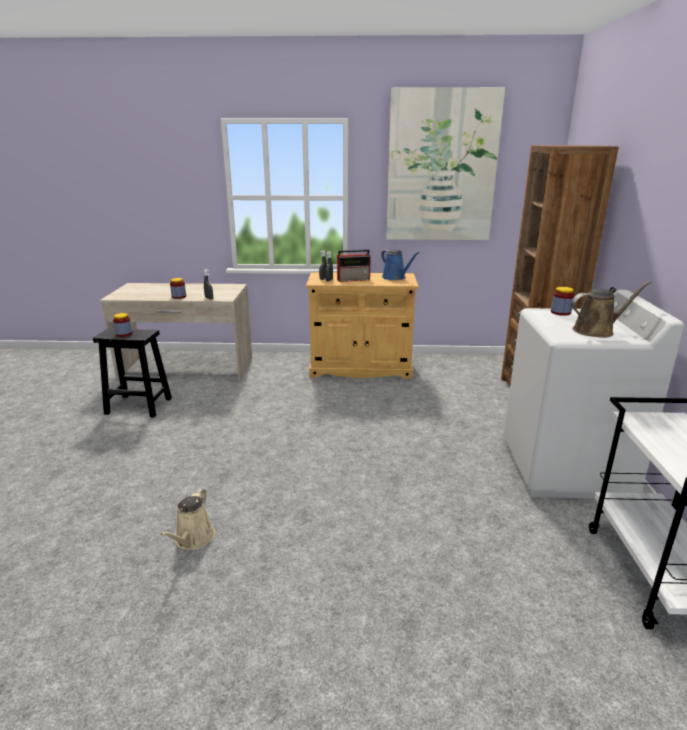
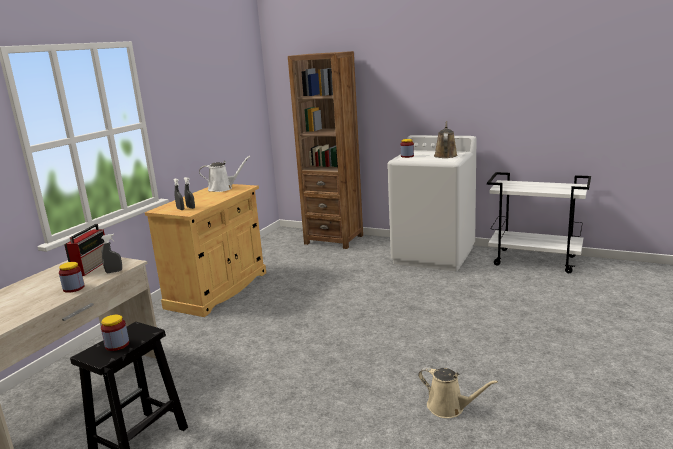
camera: 65 degrees left, 5 degrees down
radio [337,250,371,282] -> radio moved to [64,224,105,276]
blue watering can [381,250,419,280] -> white watering can [199,156,250,192]
picture [386,87,505,240] -> none

